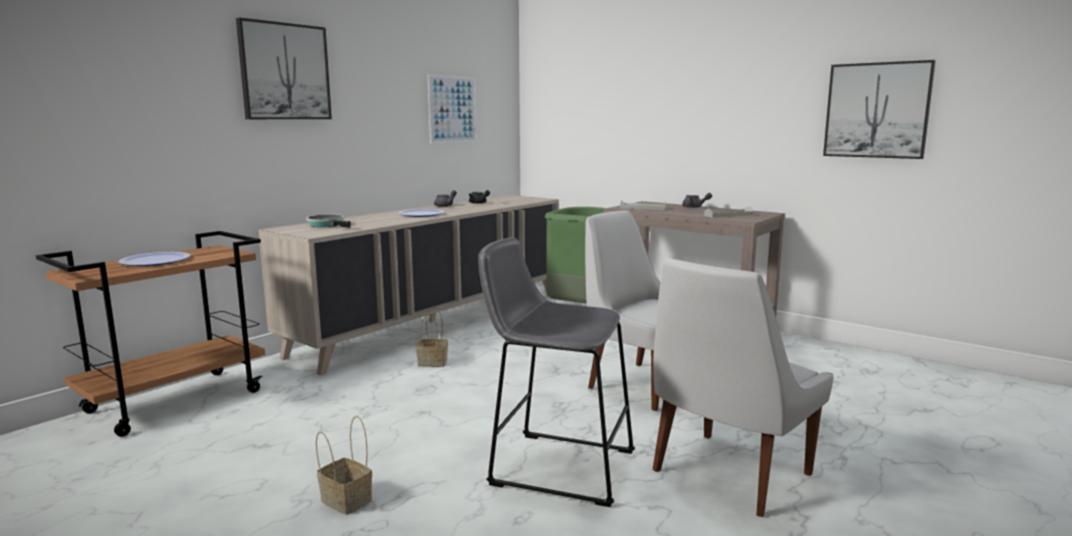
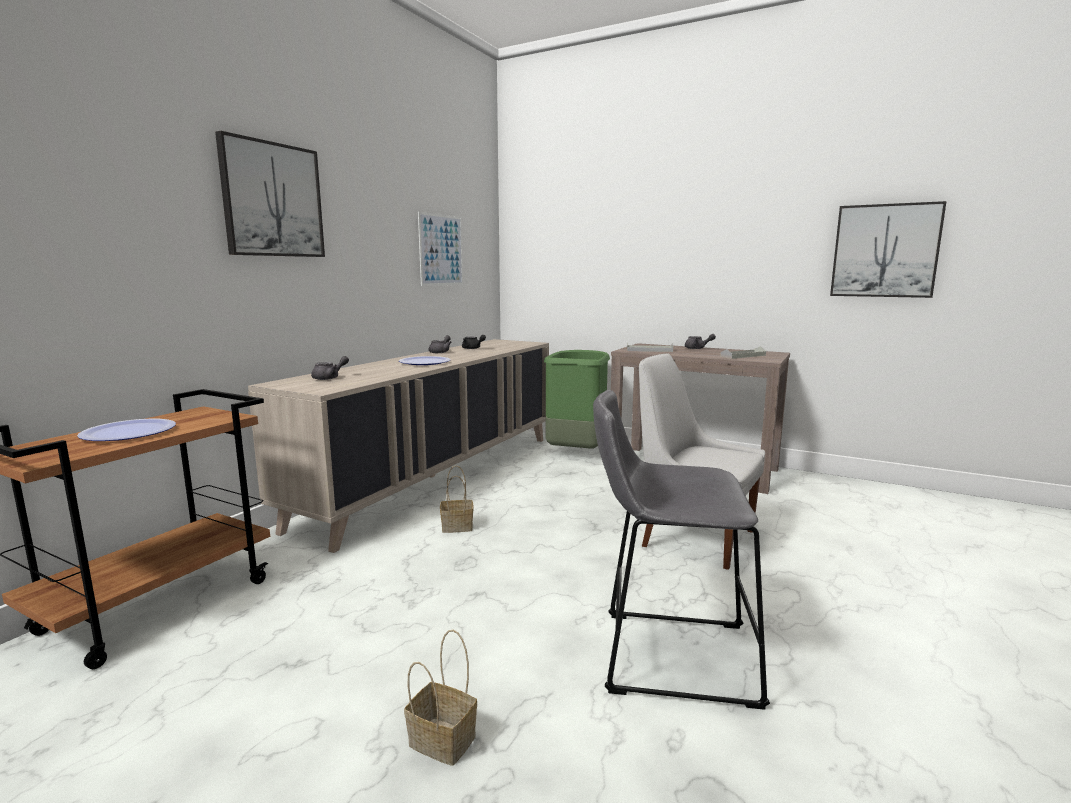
camera: 10 degrees left, 0 degrees up
frying pan [306,214,351,228] -> grey teapot [311,356,349,380]
white chair [653,258,834,517] -> none

